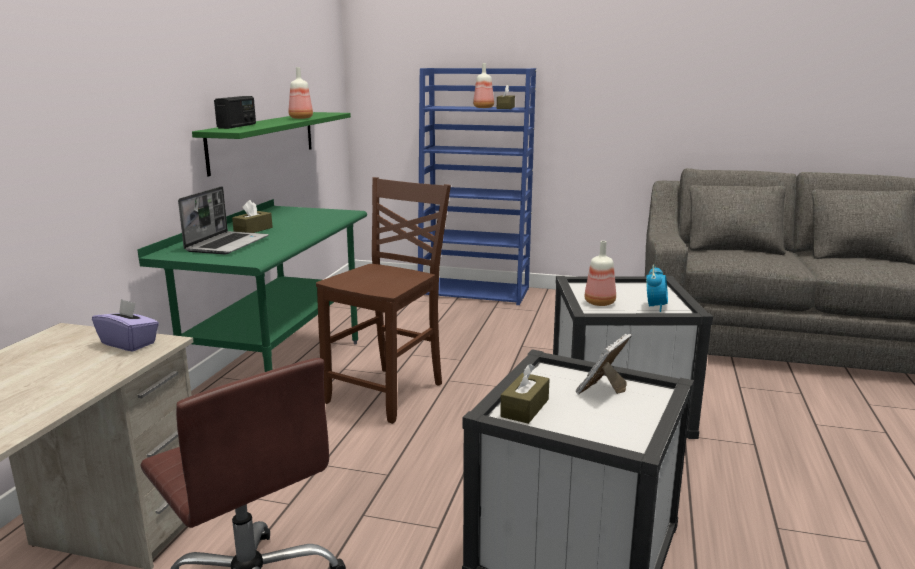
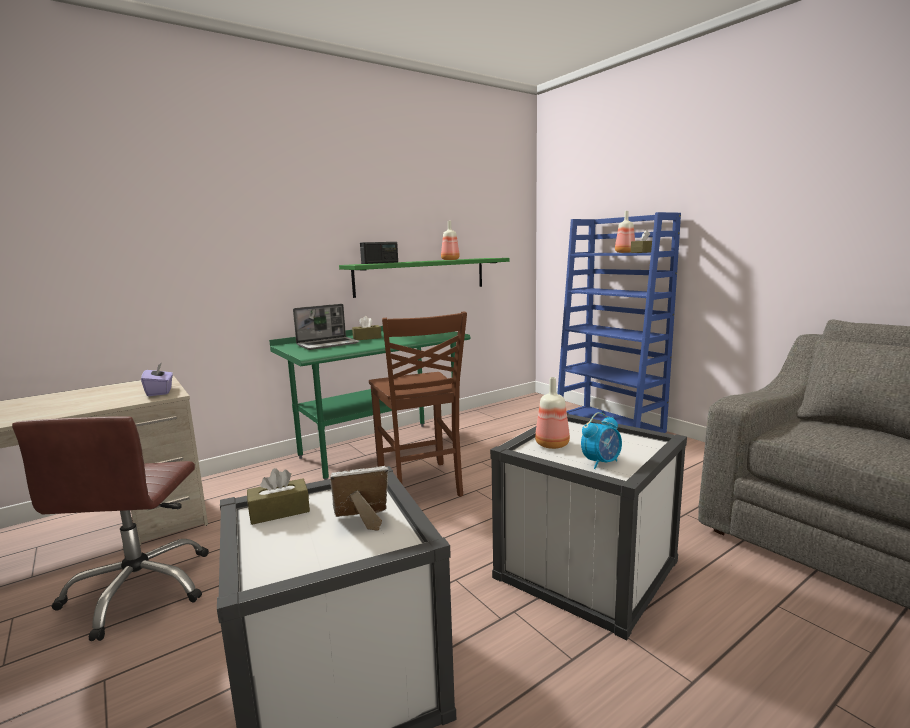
camera: 40 degrees right, 5 degrees down
brown chair [316,177,451,424] -> brown chair turned 90 degrees clockwise [369,312,467,497]

